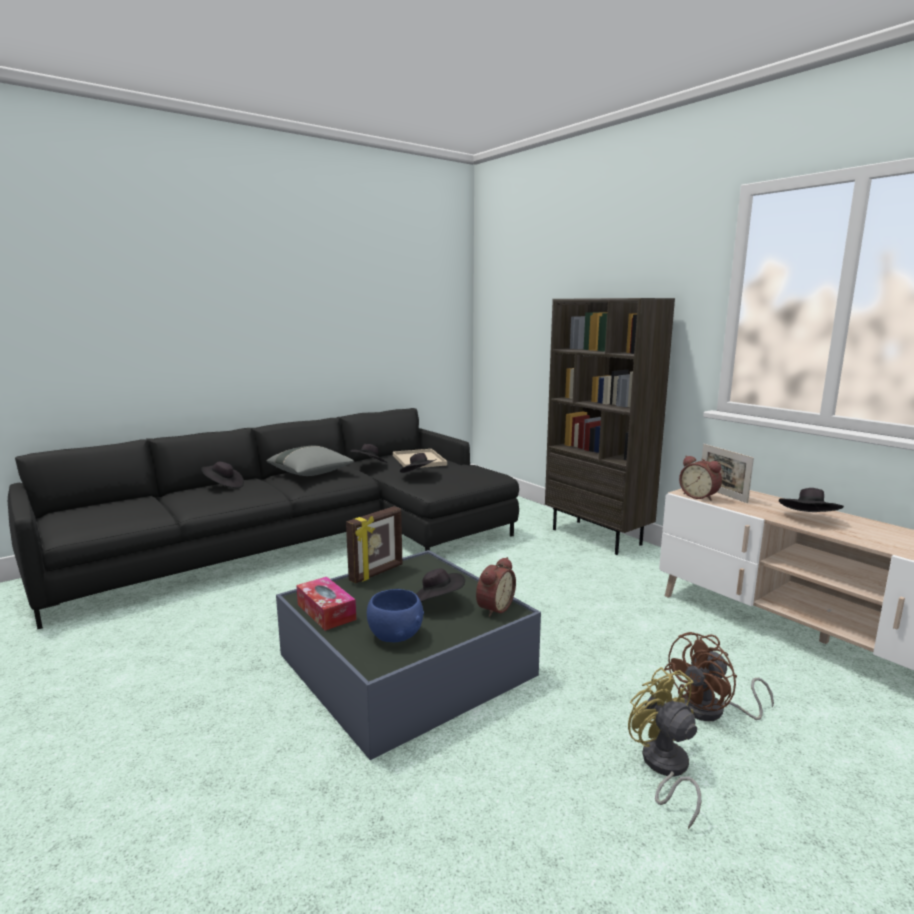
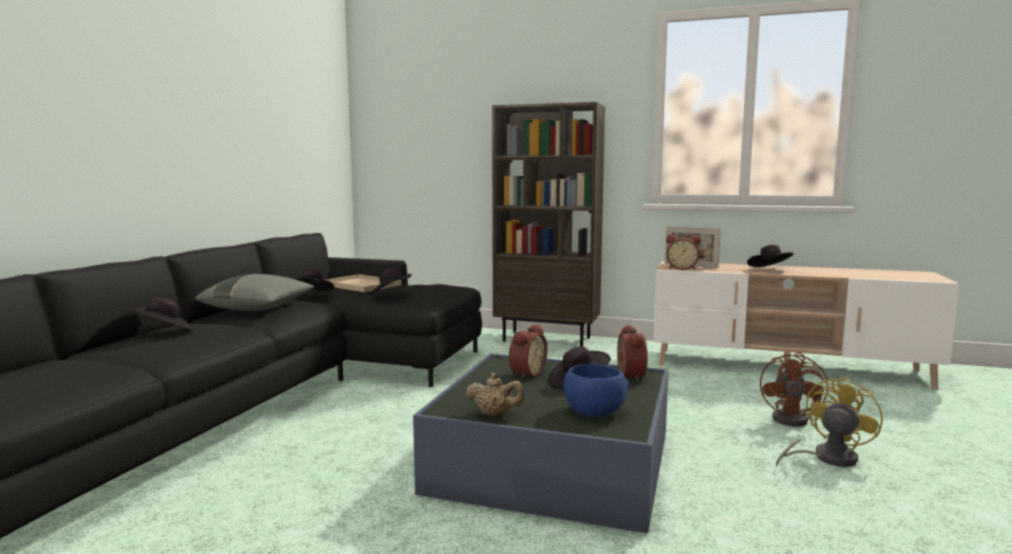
camera: 35 degrees left, 5 degrees down
tissue box [296,577,356,631] -> beige teapot [466,373,525,416]
picture frame [346,506,402,583] -> none
yellow fan [628,667,701,829] -> yellow fan turned 105 degrees clockwise [776,376,883,467]
none -> alarm clock [509,324,547,380]

